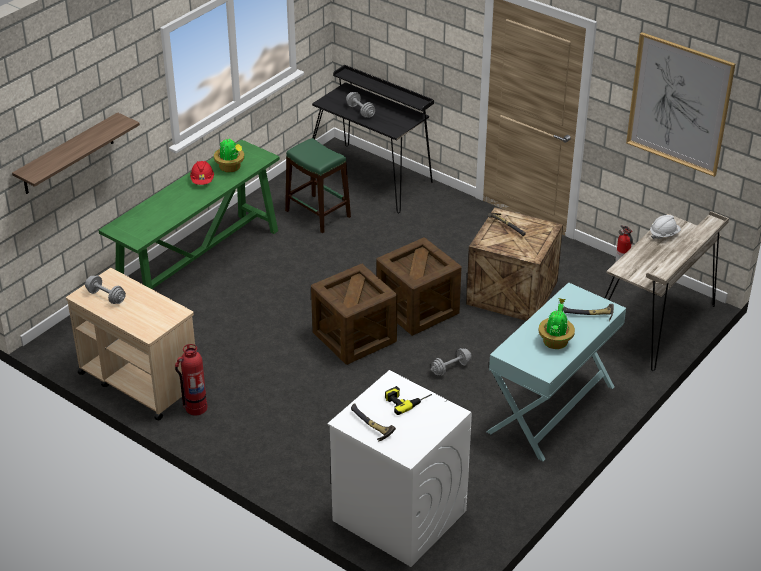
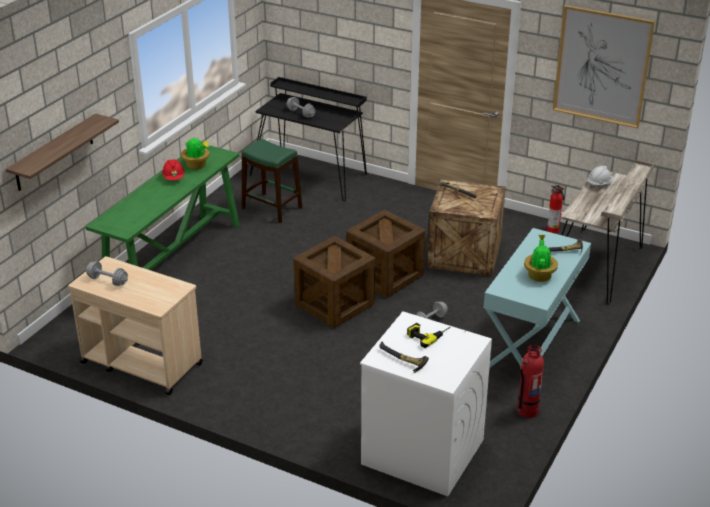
camera: 10 degrees left, 5 degrees down
fire extinguisher [175,344,208,415] -> fire extinguisher moved to [517,345,544,418]

